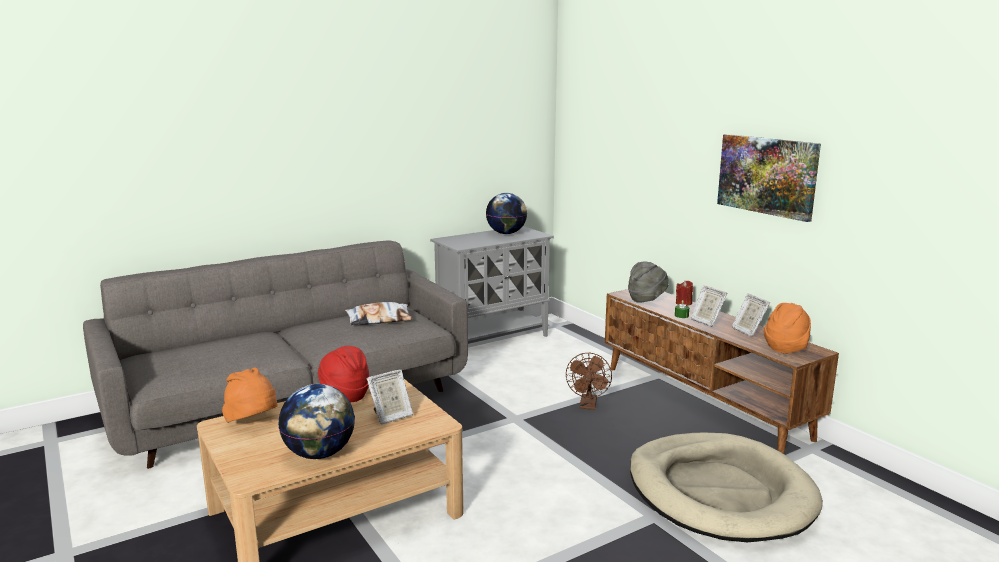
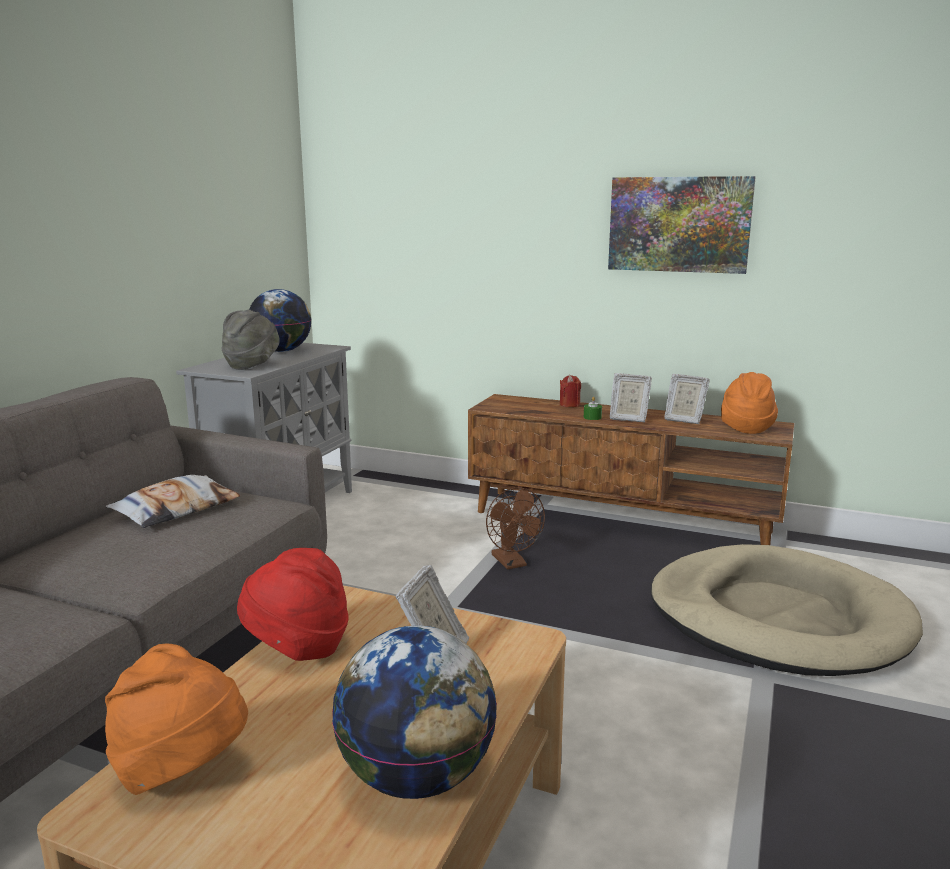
camera: 35 degrees left, 0 degrees up
grey hat [628,261,669,303] -> grey hat moved to [222,310,280,370]

